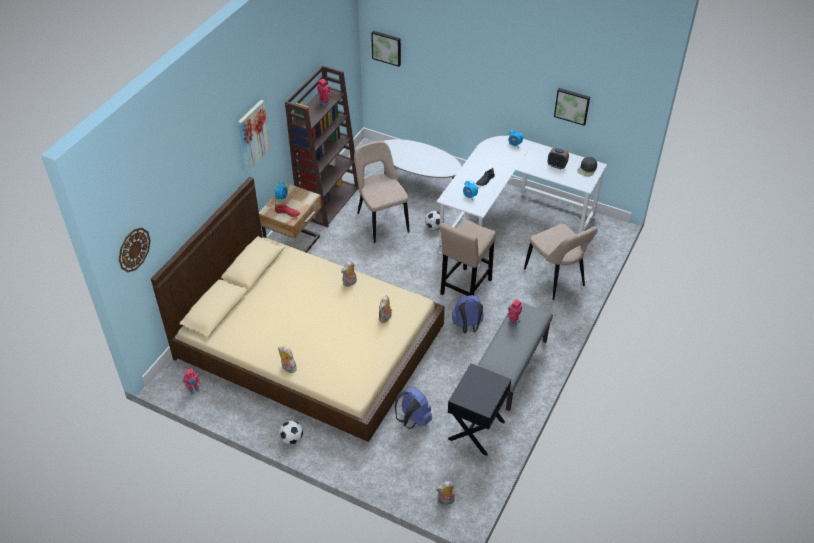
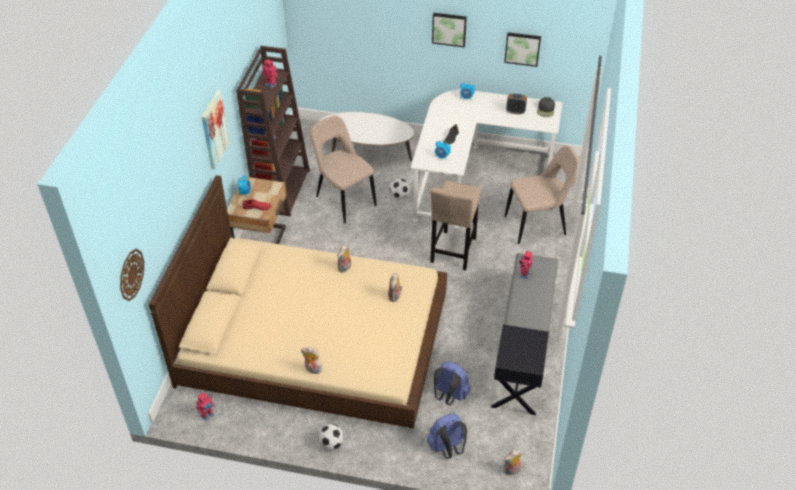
camera: 15 degrees left, 0 degrees up
picture [371,31,401,67] -> picture moved to [432,13,467,47]
blue backpack [452,295,484,333] -> blue backpack moved to [427,414,467,459]
beige chair [524,224,598,300] -> beige chair turned 60 degrees counterclockwise [504,145,580,244]

